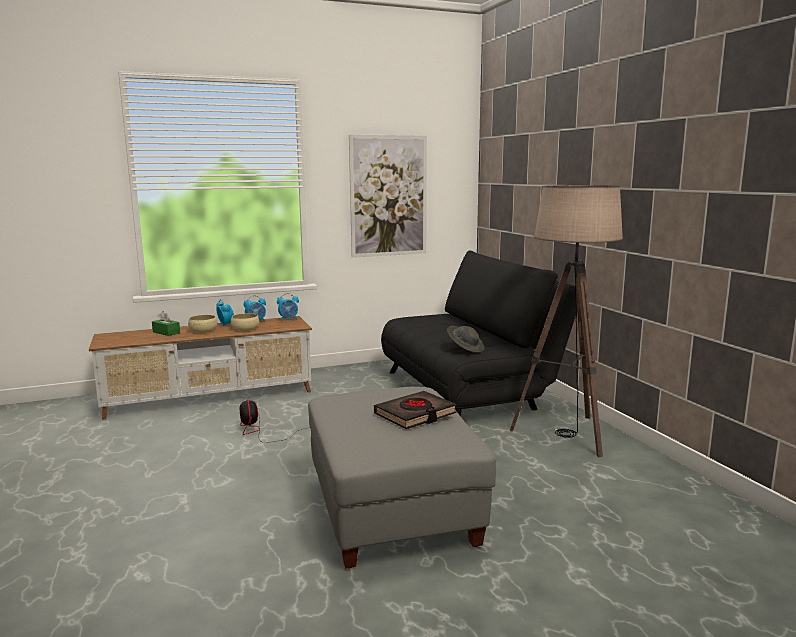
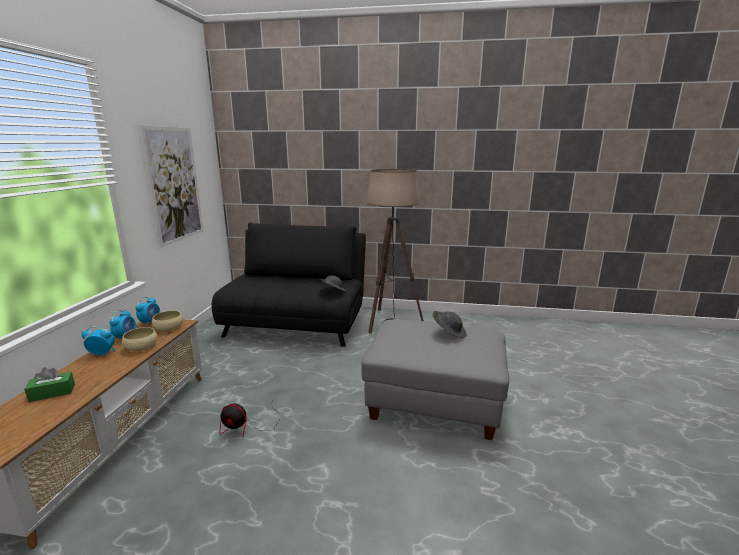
camera: 60 degrees left, 5 degrees up
beige bowl [188,315,217,333] -> beige bowl moved to [152,311,183,332]
black book [374,391,457,429] -> grey hat [433,311,466,338]

